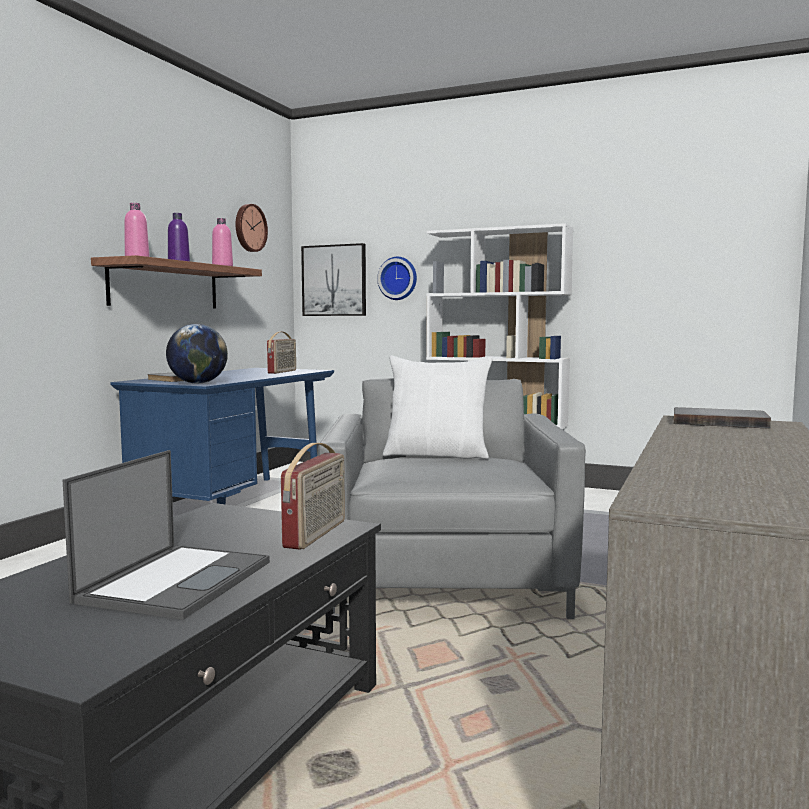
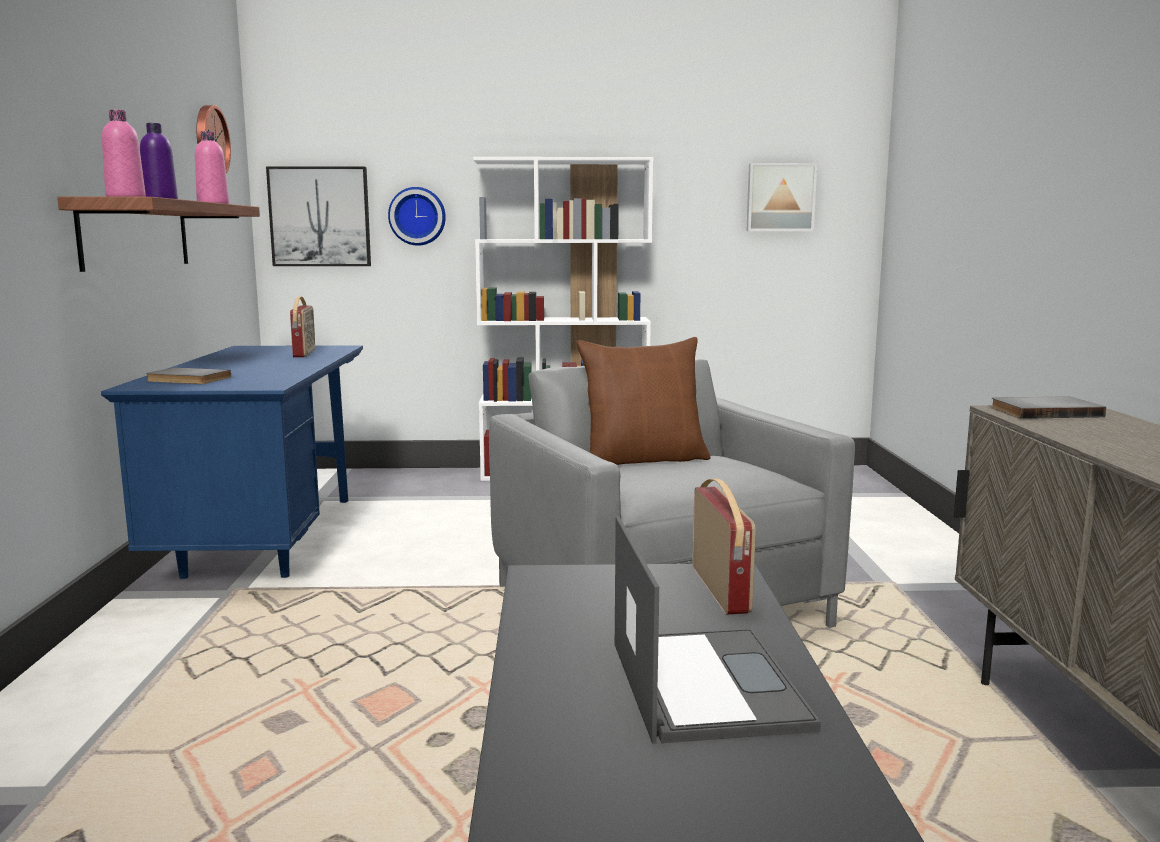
camera: 25 degrees left, 5 degrees up
globe [166,324,228,384] -> none
white pillow [383,356,492,460] -> brown pillow [576,337,710,465]
none -> picture [747,163,817,231]

